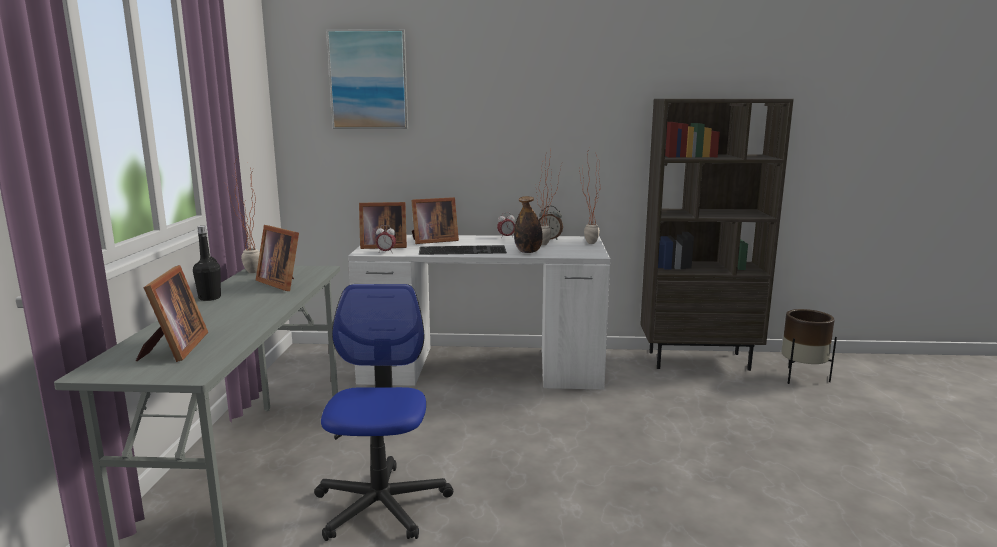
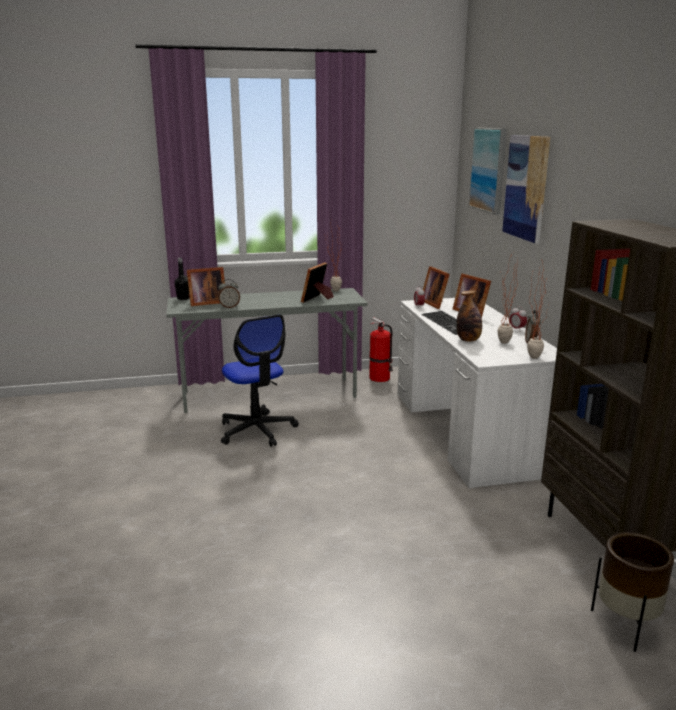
camera: 75 degrees right, 5 degrees up
black bottle [193,226,221,301] -> black bottle moved to [175,258,189,300]
office chair [314,284,453,541] -> office chair turned 75 degrees clockwise [221,314,299,447]
none -> alarm clock [218,279,240,308]
none -> fire extinguisher [369,317,393,382]
none -> picture [502,135,550,244]

